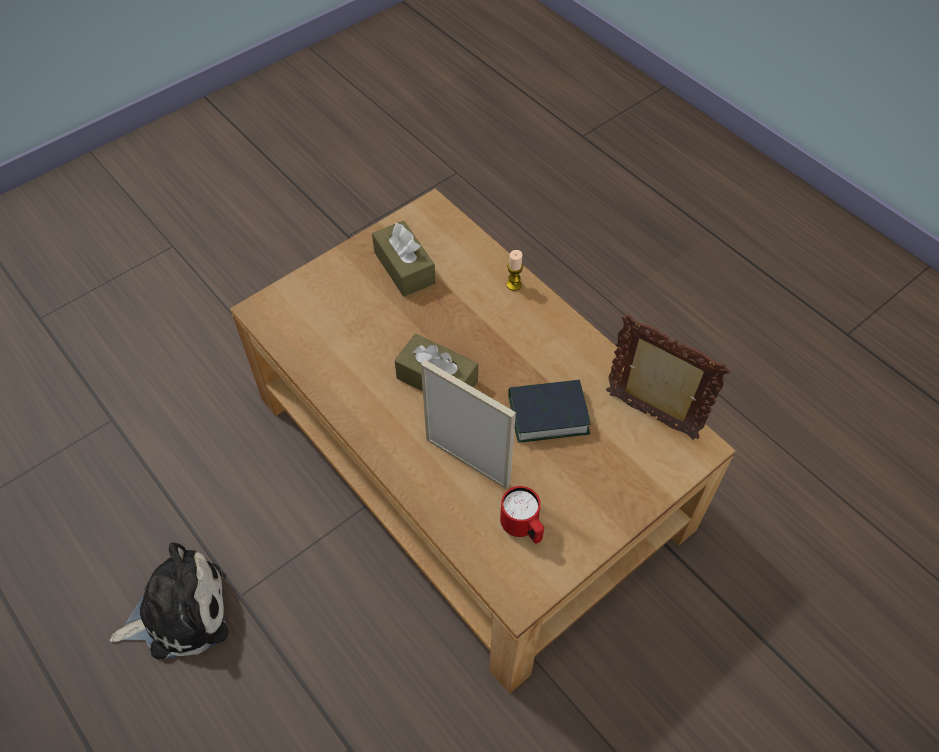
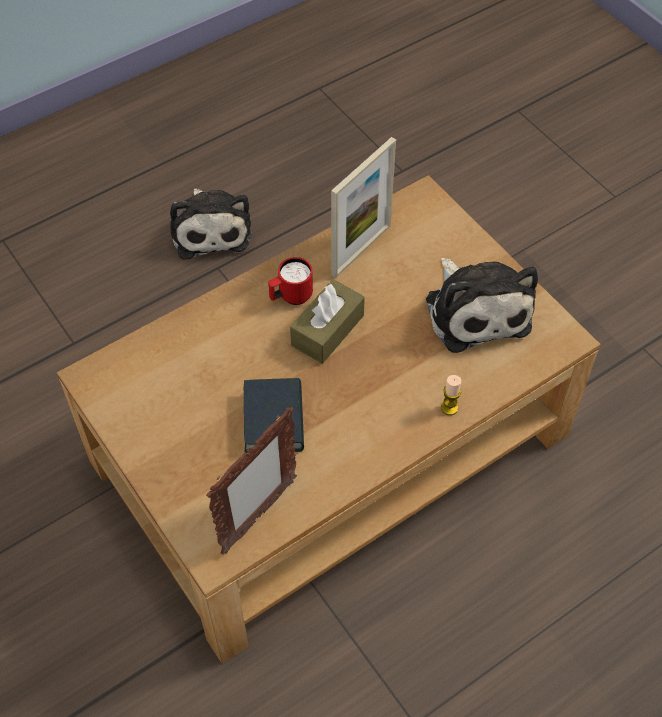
camera: 95 degrees right, 0 degrees up
brown tissue box [372,221,435,297] -> plush toy [426,258,538,353]
picture frame [421,360,516,489] -> picture frame moved to [331,137,396,278]
red mug [500,486,544,543] -> red mug moved to [268,257,313,305]

